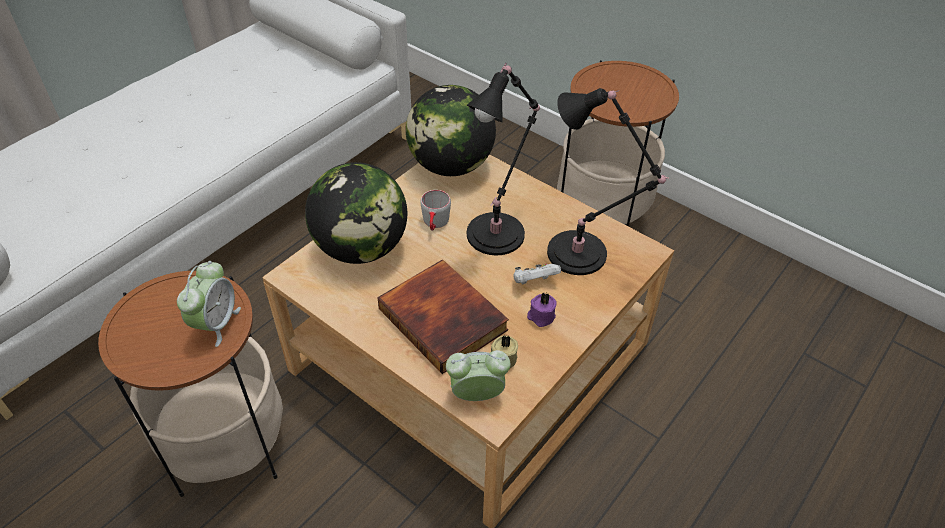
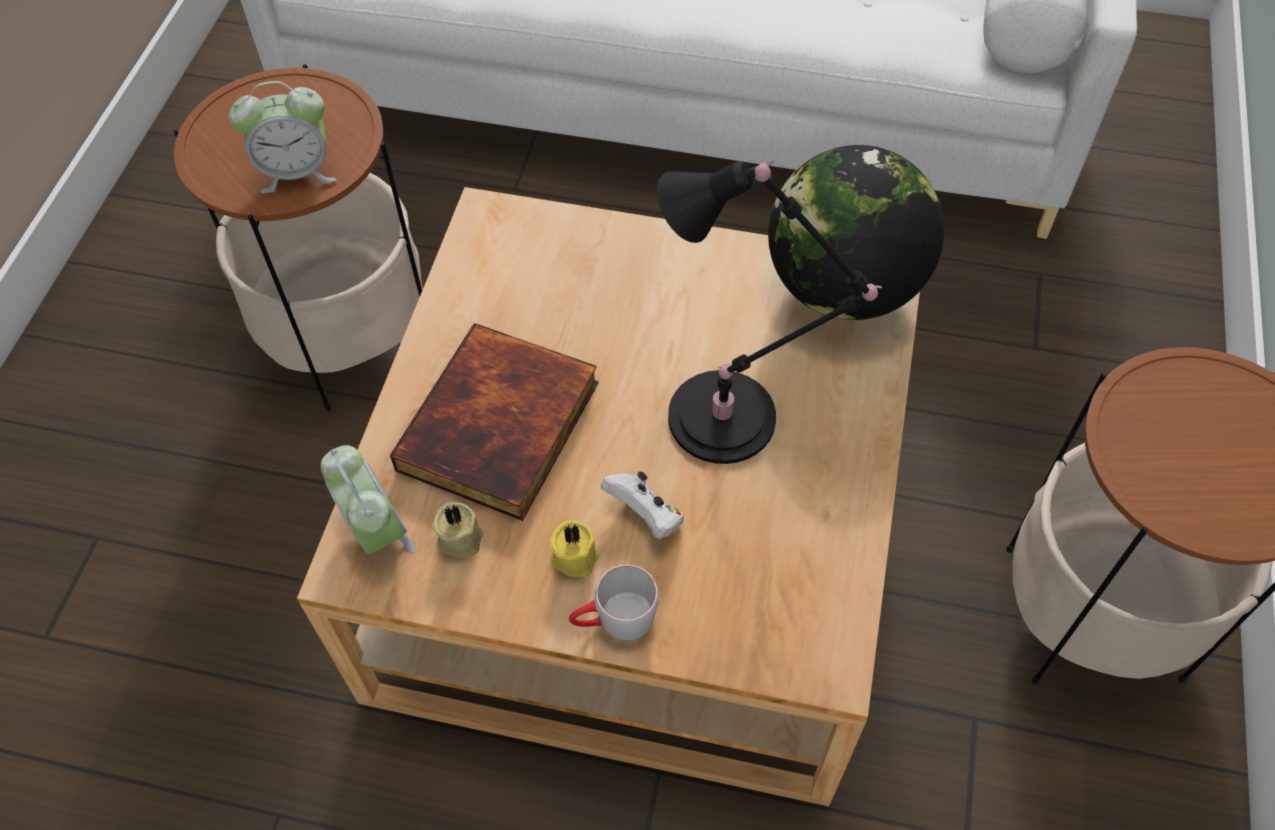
camera: 65 degrees right, 10 degrees up
globe [305,162,407,264] -> none
grey mug [420,190,451,231] -> grey mug moved to [569,565,659,640]
purple candle [527,293,557,327] -> yellow candle [550,519,599,577]
black table lamp [547,88,669,275] -> none

